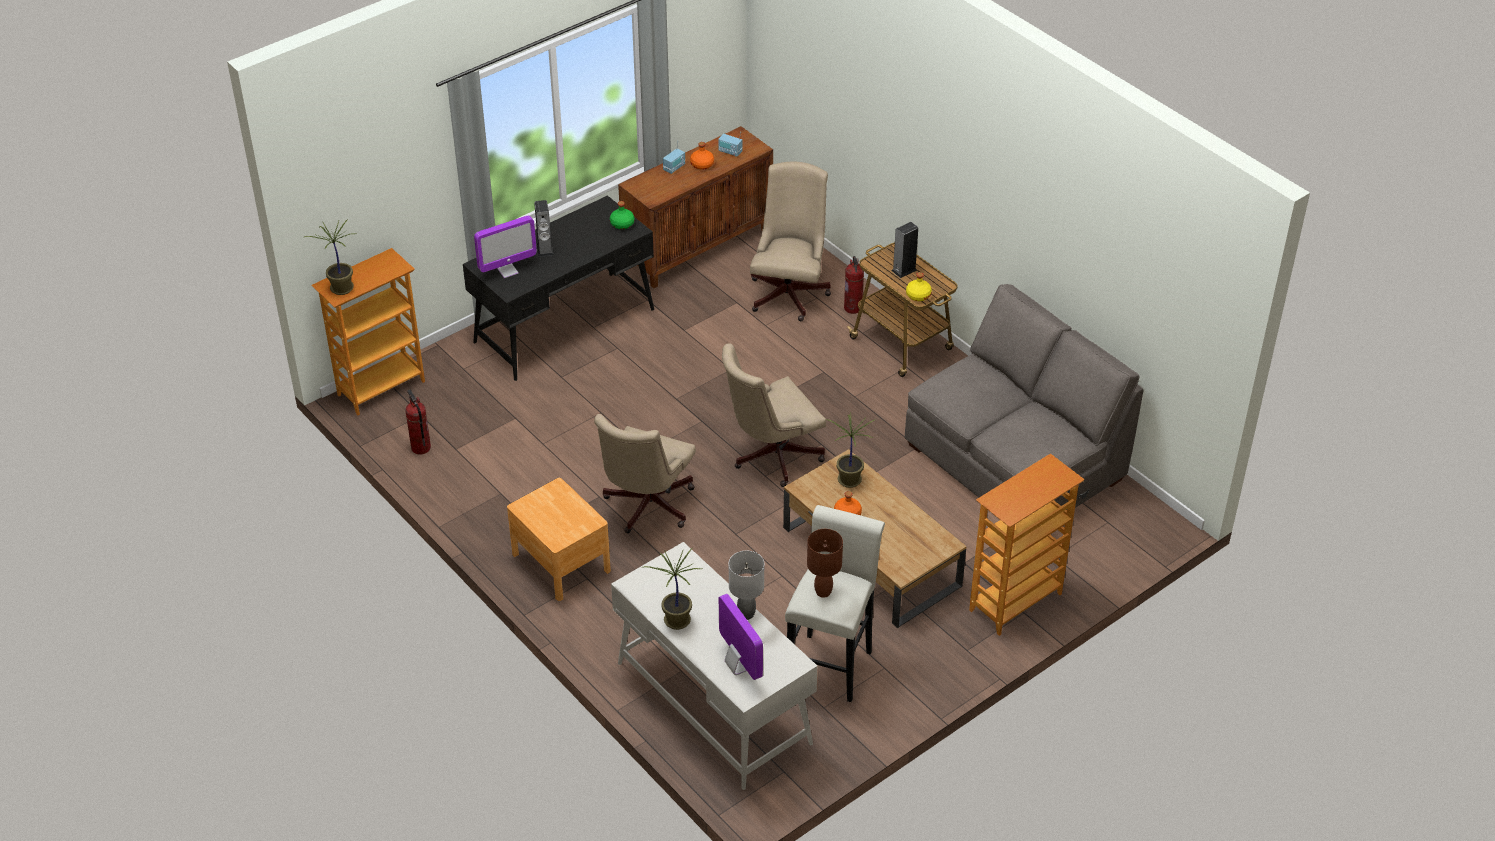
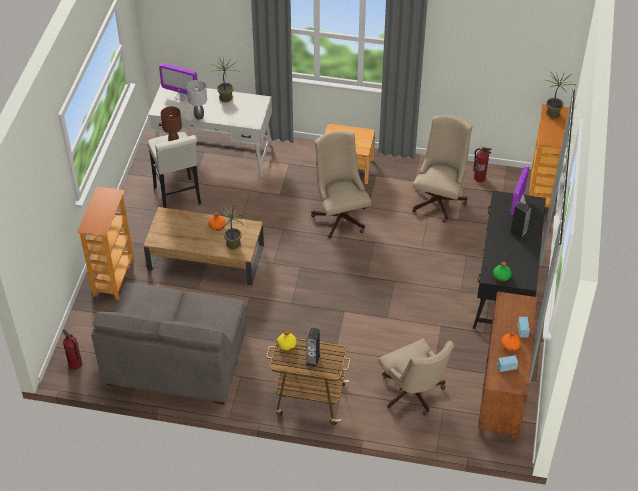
camera: 140 degrees right, 5 degrees up
beige office chair [722,343,826,487] -> beige office chair moved to [412,115,472,223]
fire extinguisher [844,256,864,314] -> fire extinguisher moved to [62,329,82,370]

